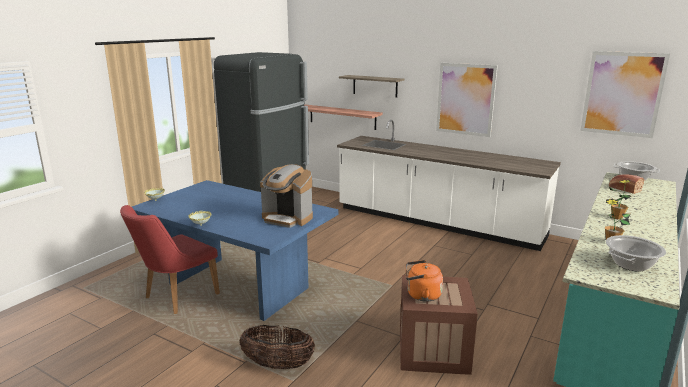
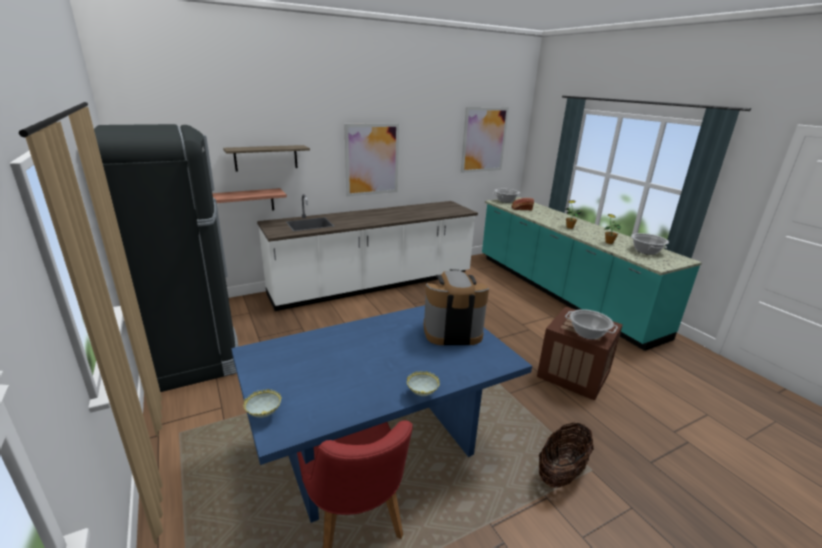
camera: 60 degrees left, 5 degrees up
coffee machine [260,164,313,228] -> coffee machine turned 150 degrees counterclockwise [424,269,489,345]
orange kettle [406,260,443,302] -> cooking pot [565,309,618,340]

